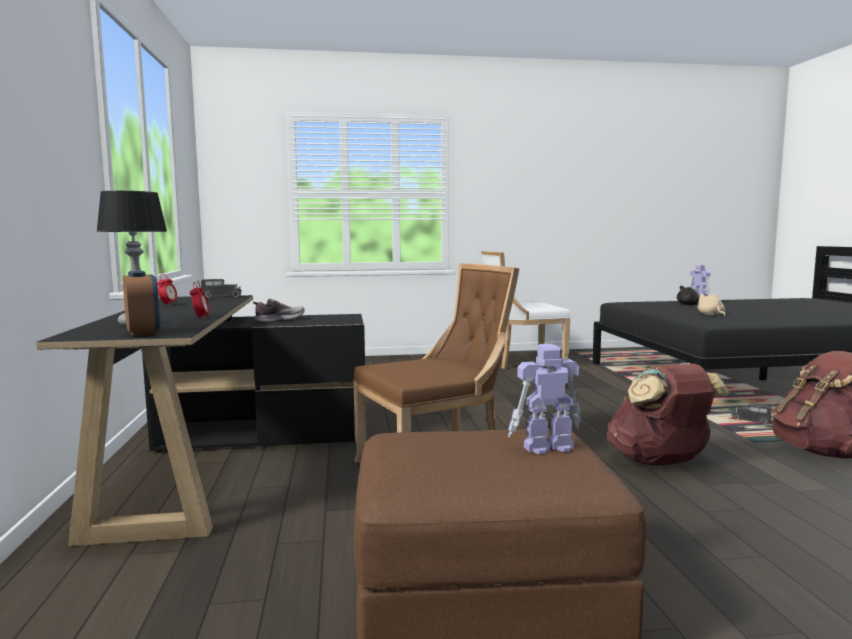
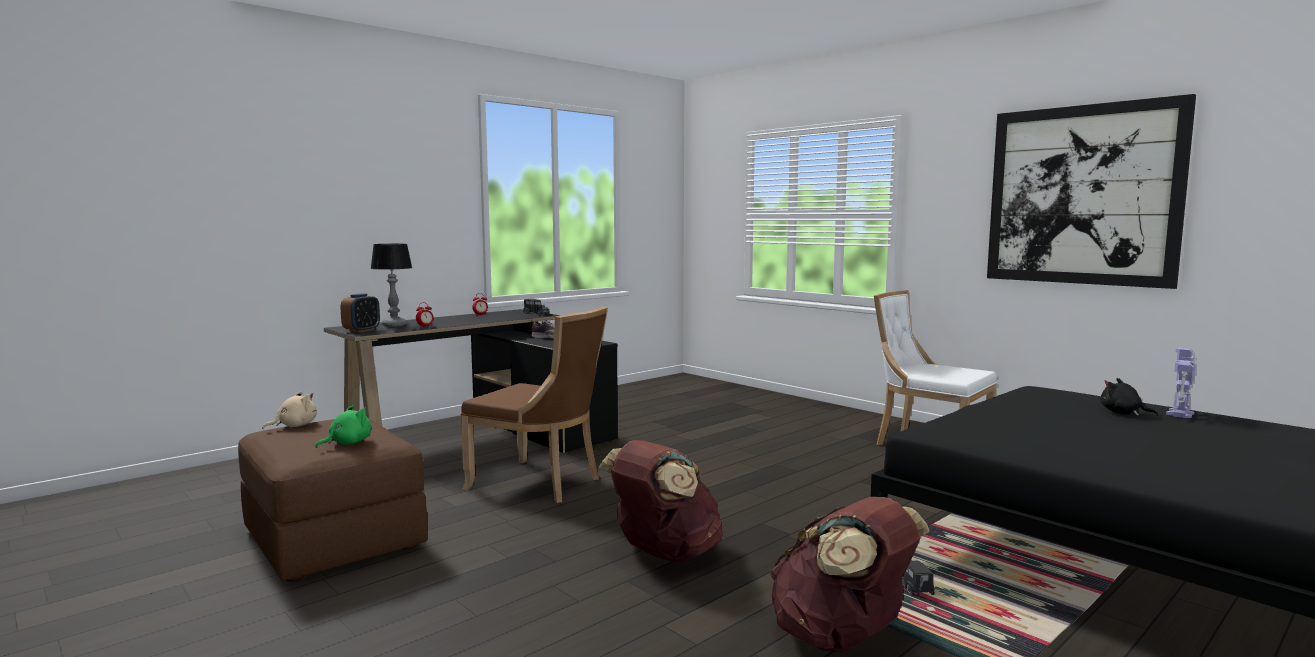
camera: 55 degrees right, 0 degrees up
toy robot [508,344,581,454] -> green plush toy [315,405,371,448]
beige plush toy [698,293,725,316] -> beige plush toy moved to [262,391,317,429]
none -> picture [987,94,1196,289]

